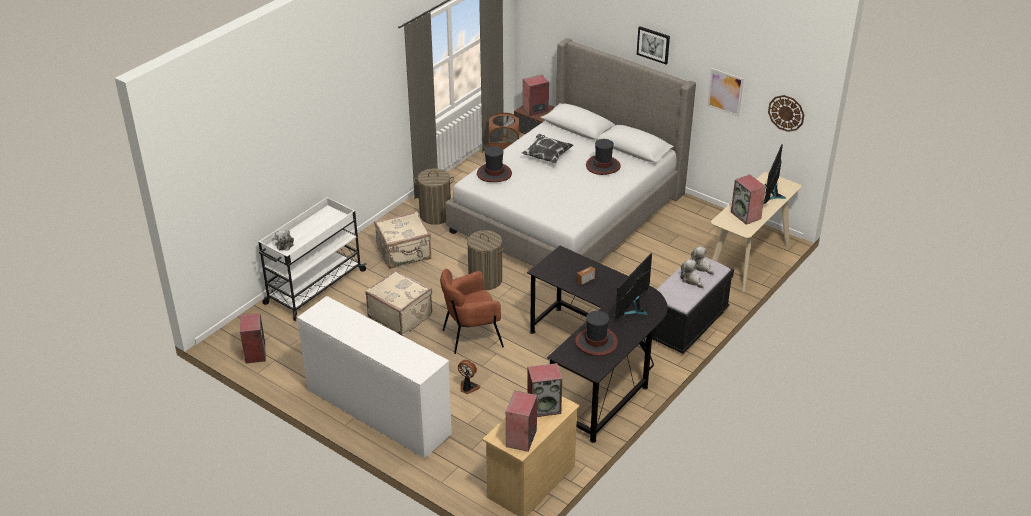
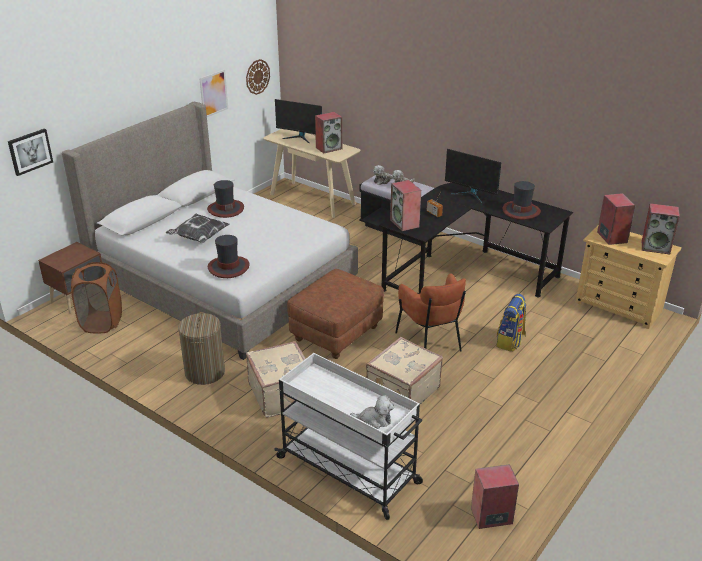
camera: 90 degrees left, 5 degrees down
white dresser [297,296,452,459] -> none
fan [458,360,480,394] -> backpack [496,294,526,352]
laundry basket [467,230,504,290] -> brown ottoman [287,269,384,359]
speaker [523,75,549,116] -> speaker moved to [390,180,421,231]
picture [637,26,670,64] -> picture moved to [8,129,53,176]

